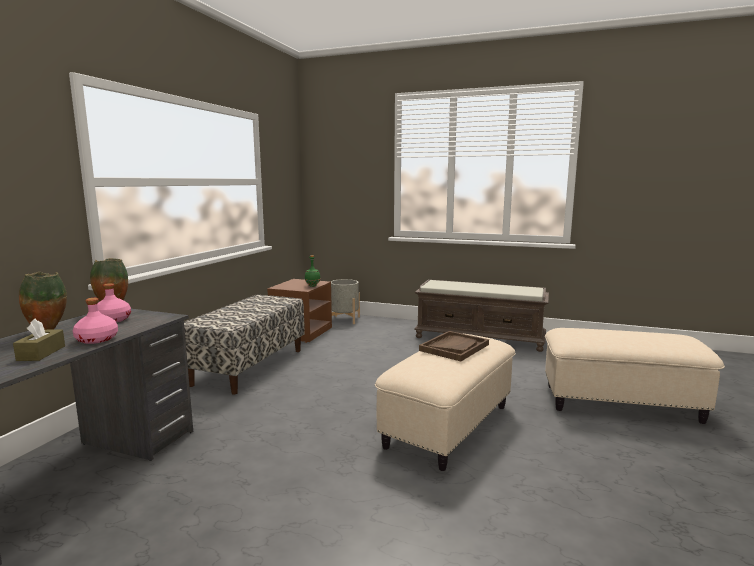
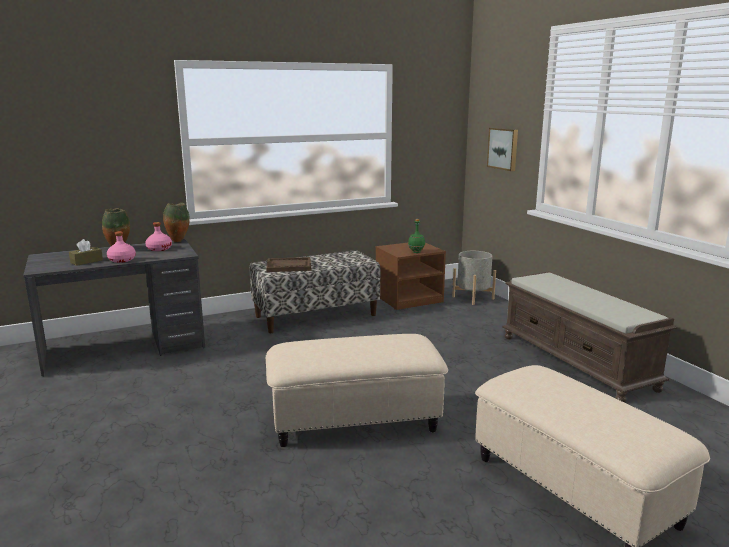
camera: 45 degrees right, 5 degrees up
brown tray [419,331,489,361] -> brown tray moved to [266,257,311,272]
none -> picture [487,128,518,171]

